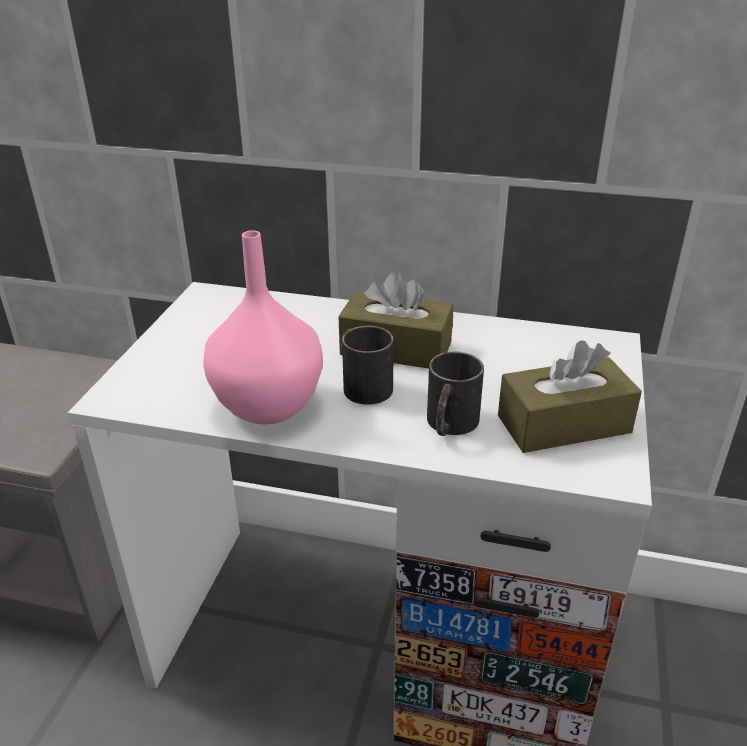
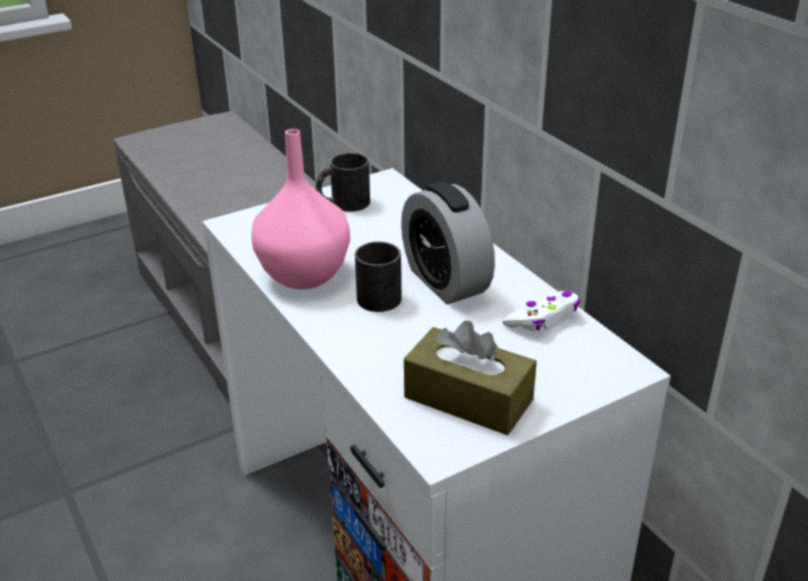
camera: 45 degrees right, 0 degrees up
brown tissue box [338,271,454,369] -> alarm clock [401,182,495,304]
black mug [427,352,484,436] -> black mug moved to [316,153,370,212]
none -> white game controller [502,291,580,331]

